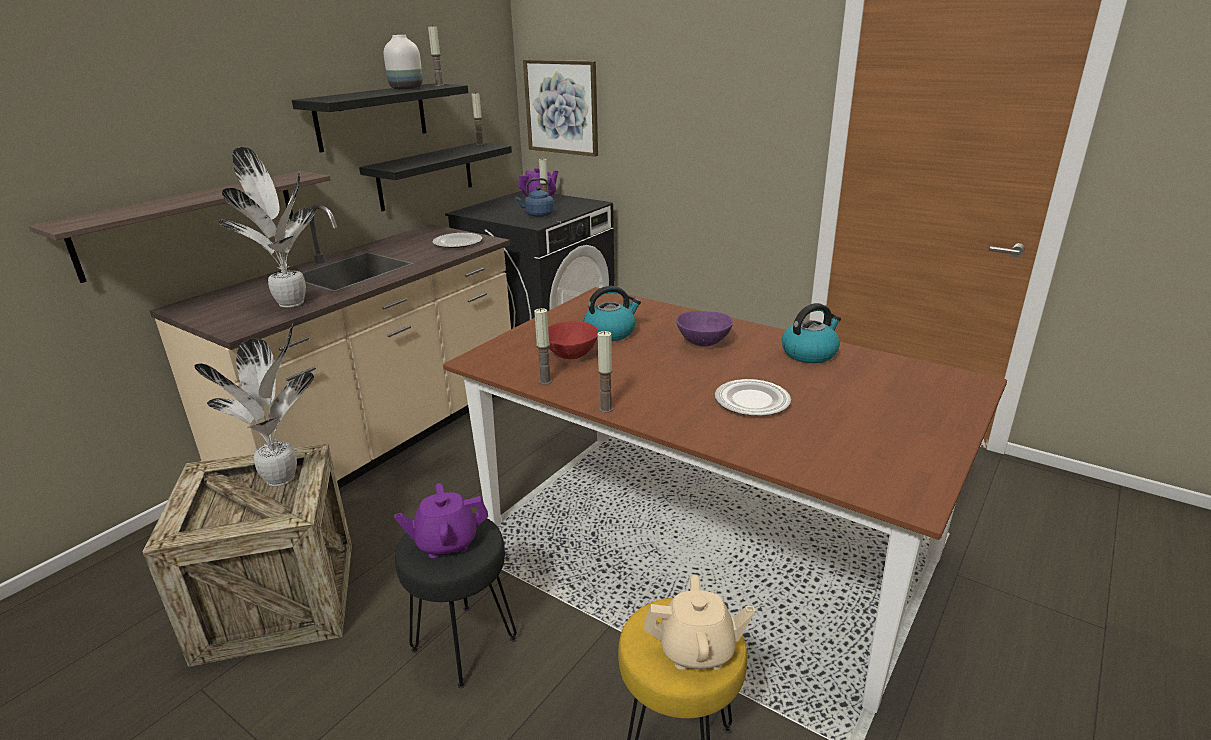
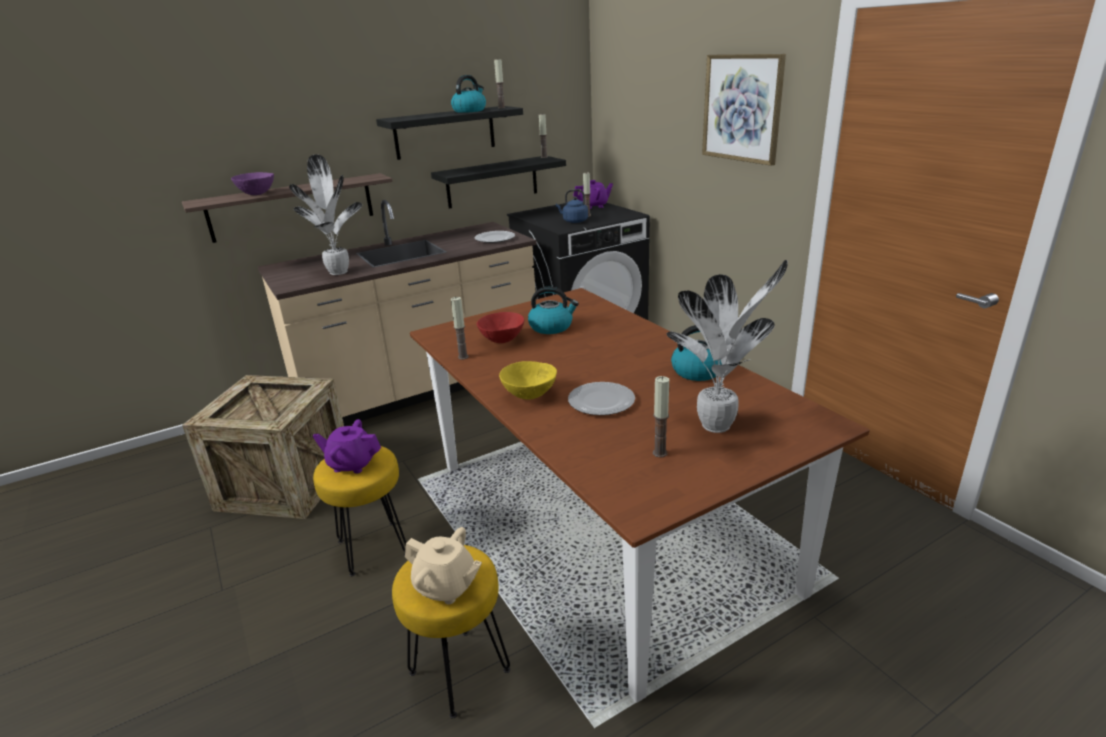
camera: 25 degrees right, 0 degrees up
potted plant [195,324,314,486] -> potted plant moved to [667,260,788,433]
white vase [384,35,423,90] -> kettle [451,75,486,113]
black stool [395,513,517,688] -> yellow stool [313,446,407,576]
picture [523,60,598,157] -> picture moved to [702,54,786,166]
candle [597,331,613,413] -> candle moved to [653,376,669,458]
purple bowl [676,311,733,347] -> purple bowl moved to [231,172,274,195]
none -> yellow bowl [499,361,557,400]

